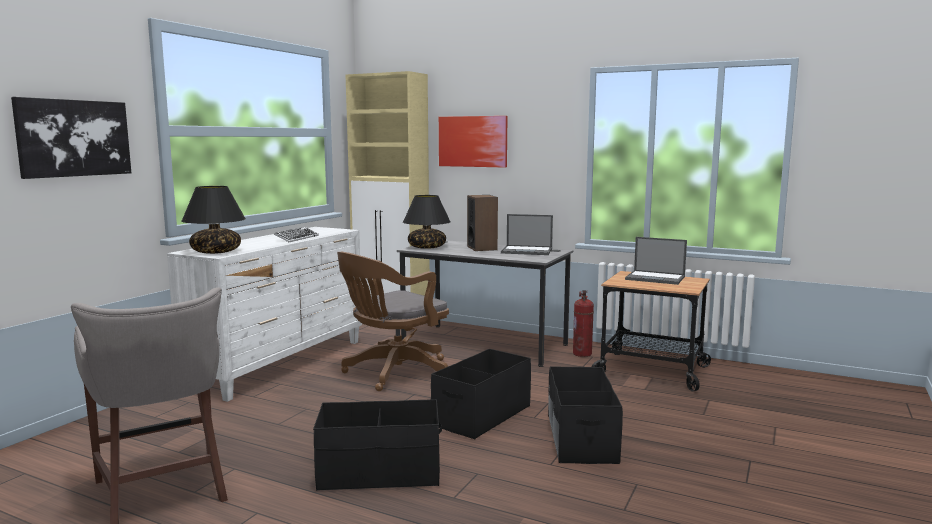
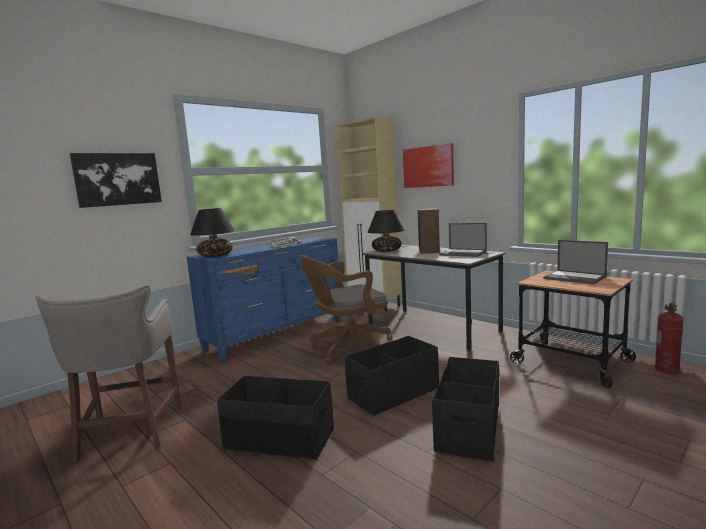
camera: 20 degrees right, 0 degrees up
white dresser [167,227,362,402] -> blue dresser [187,237,339,363]
fire extinguisher [573,290,594,357] -> fire extinguisher moved to [655,303,684,374]

